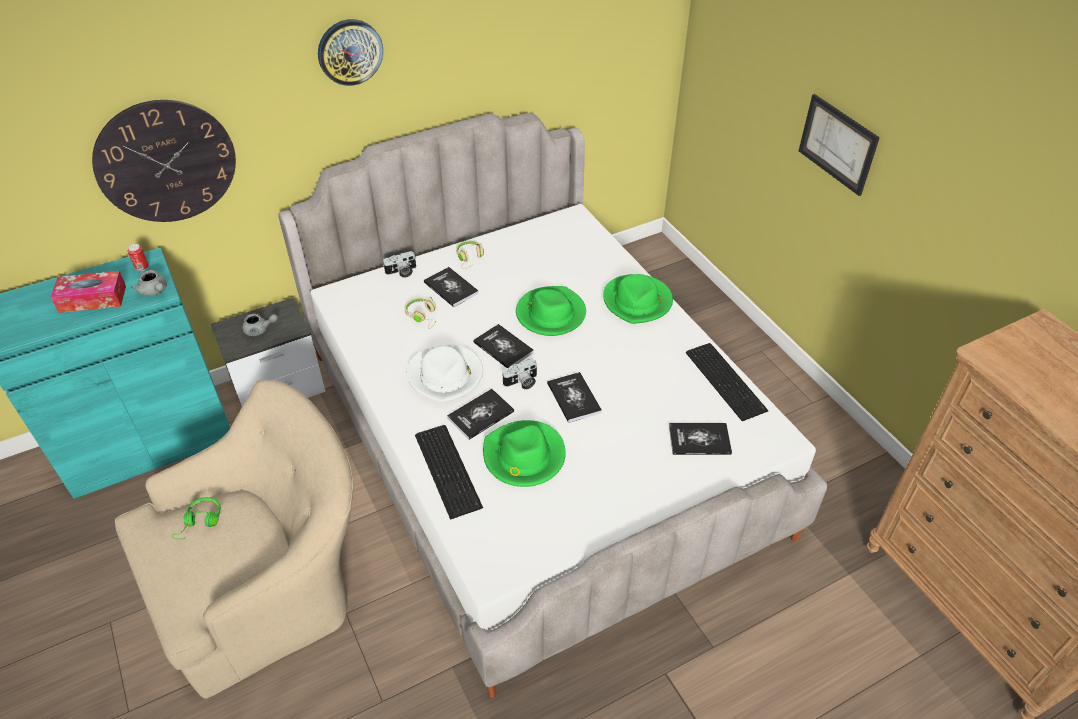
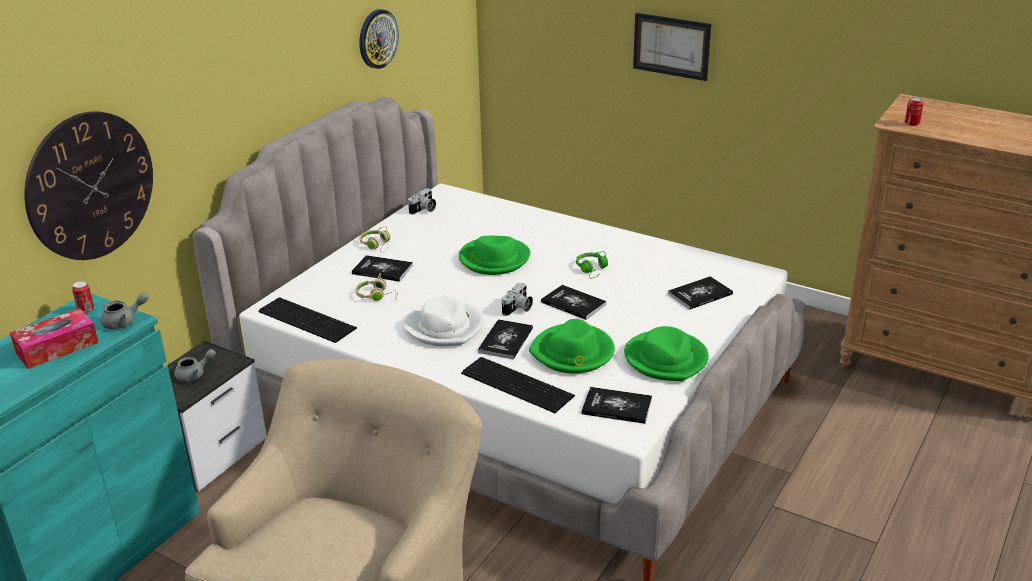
camera: 30 degrees left, 15 degrees down
grey teapot [131,270,167,296] -> grey teapot turned 45 degrees counterclockwise [100,293,149,329]
green headphones [172,497,221,539] -> green headphones moved to [576,251,608,278]
wall clock [318,19,383,86] -> wall clock moved to [359,9,399,69]
camera [383,251,416,278] -> camera moved to [408,188,436,215]
book [473,324,534,368] -> book moved to [582,387,652,424]
green hat [603,274,673,324] -> green hat moved to [624,326,709,381]
keyboard [686,343,769,421] -> keyboard moved to [258,298,357,343]
none -> can [905,97,923,126]

